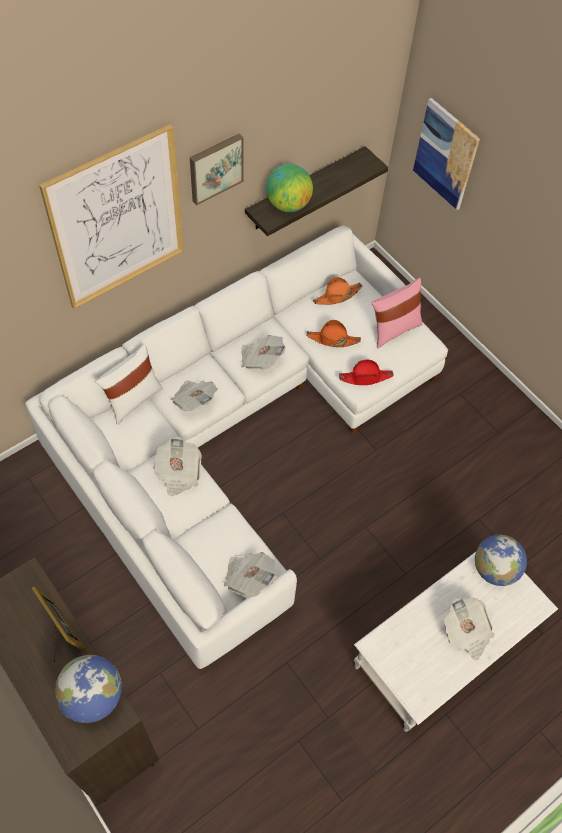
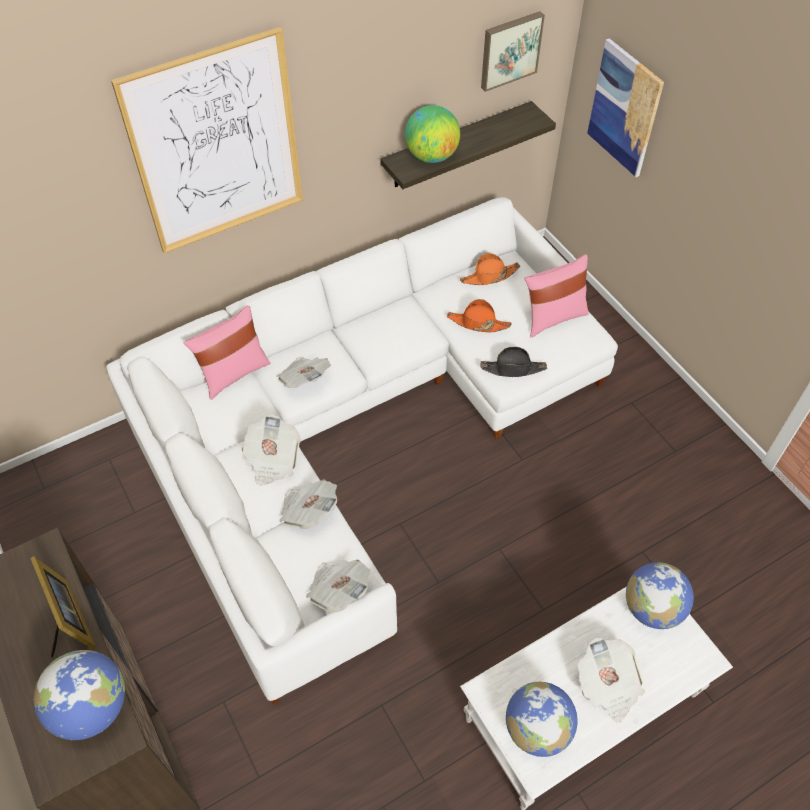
camera: 10 degrees right, 5 degrees down
white pillow [95,344,163,425] -> pink pillow [183,305,271,400]
picture [190,133,244,205] -> picture moved to [481,11,545,92]
newspaper [241,335,286,369] -> newspaper moved to [279,480,337,529]
red hat [339,360,394,385] -> black hat [480,347,547,377]
none -> globe [506,682,577,757]

